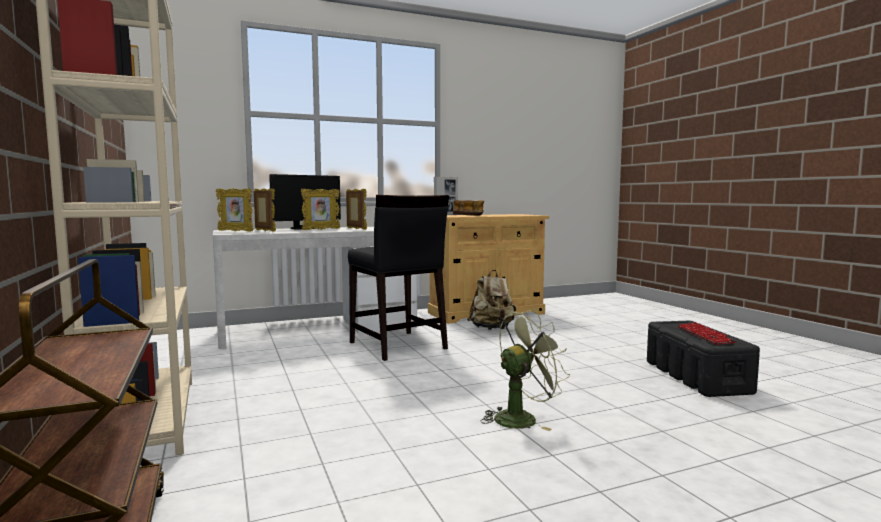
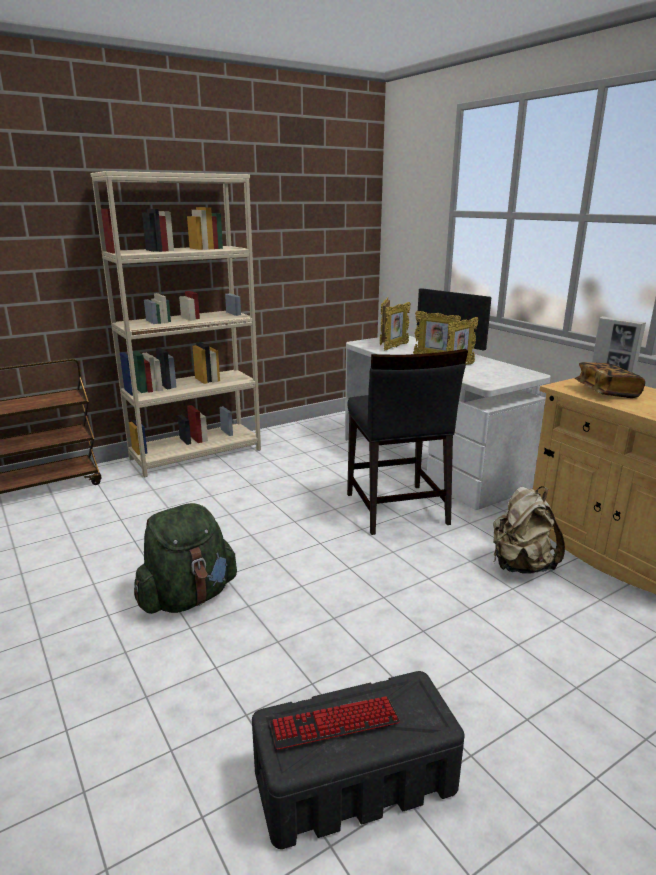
camera: 80 degrees right, 15 degrees up
black chair [348,195,449,361] -> black chair turned 60 degrees counterclockwise [347,349,468,535]
green fan [481,309,570,431] -> green backpack [134,503,237,614]

